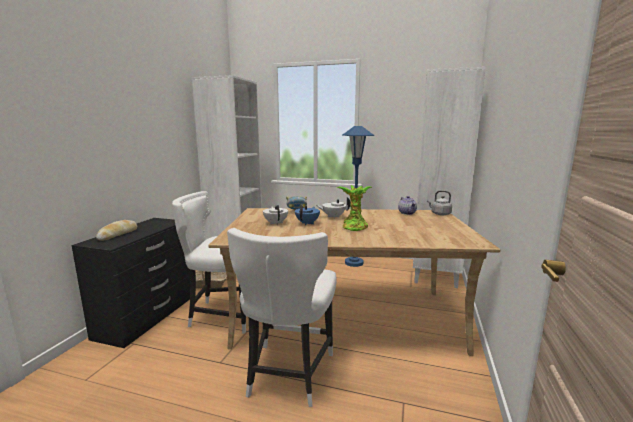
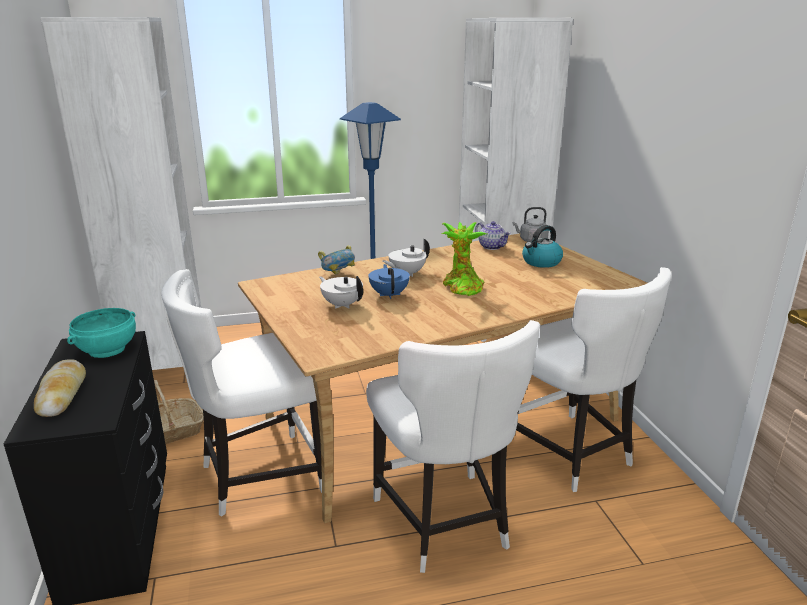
camera: 30 degrees left, 10 degrees up
none -> turquoise bowl [67,308,136,358]
none -> white chair [516,267,672,492]
none -> kettle [522,225,563,268]

